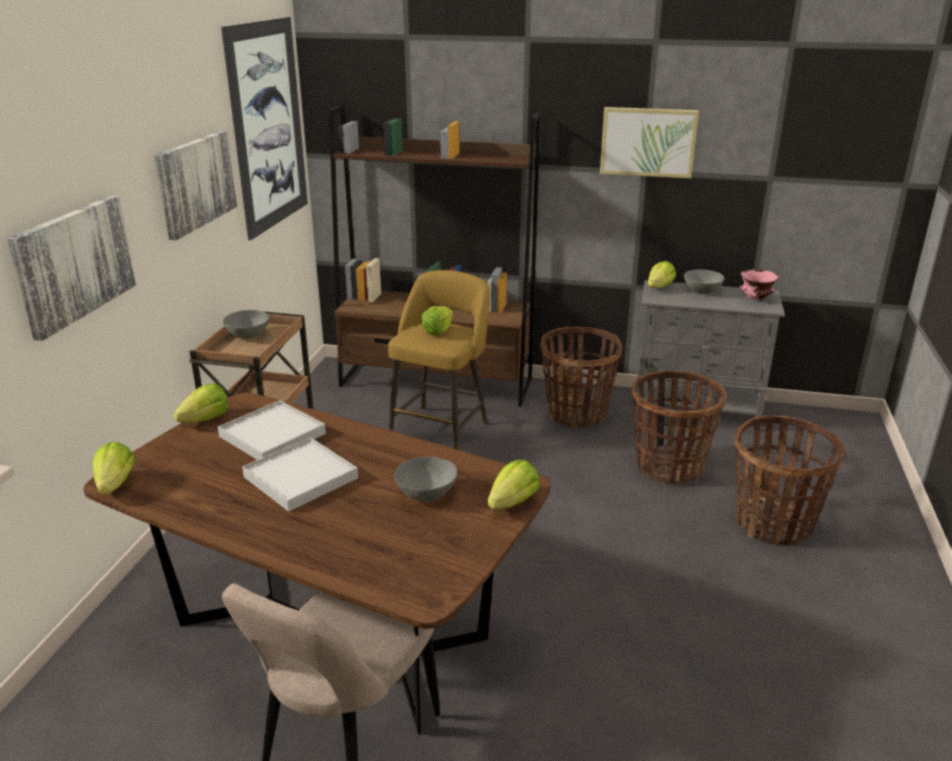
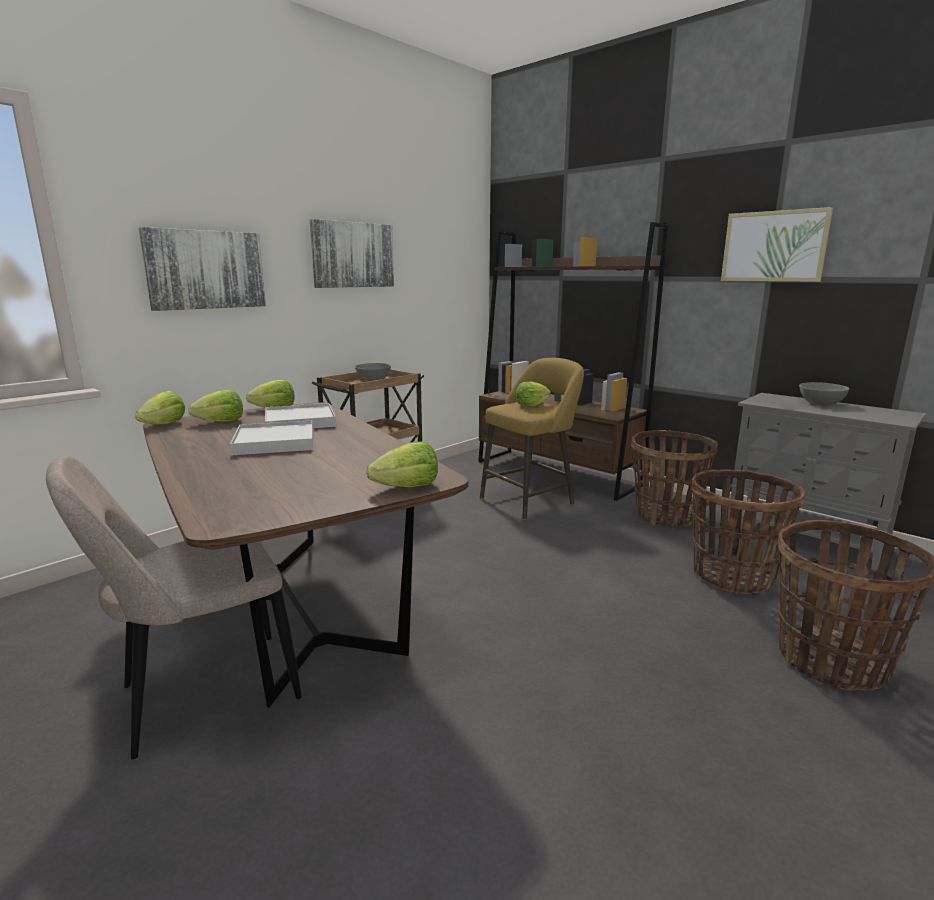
camera: 30 degrees right, 10 degrees down
picture [221,17,308,240] -> none
grey bowl [394,457,457,502] -> none
lettuce [648,261,676,289] -> lettuce moved to [188,390,243,422]
pink bowl [740,269,779,300] -> none

